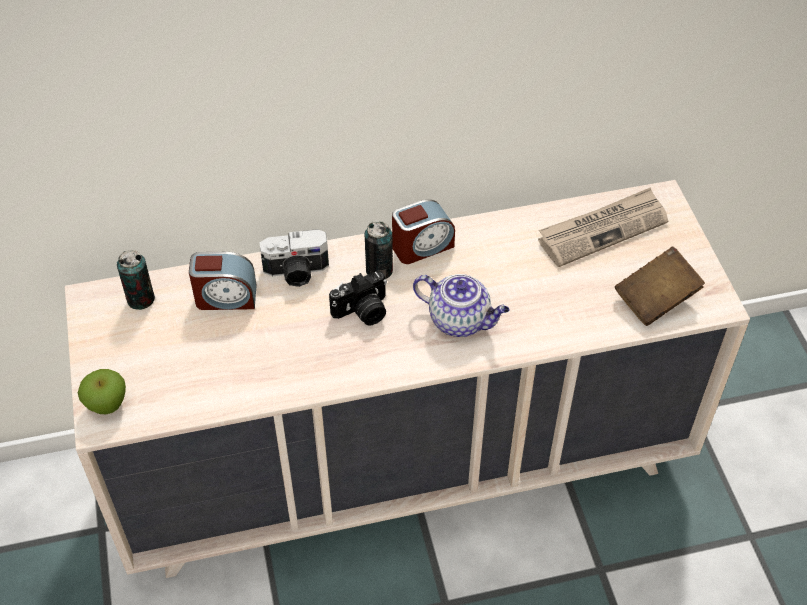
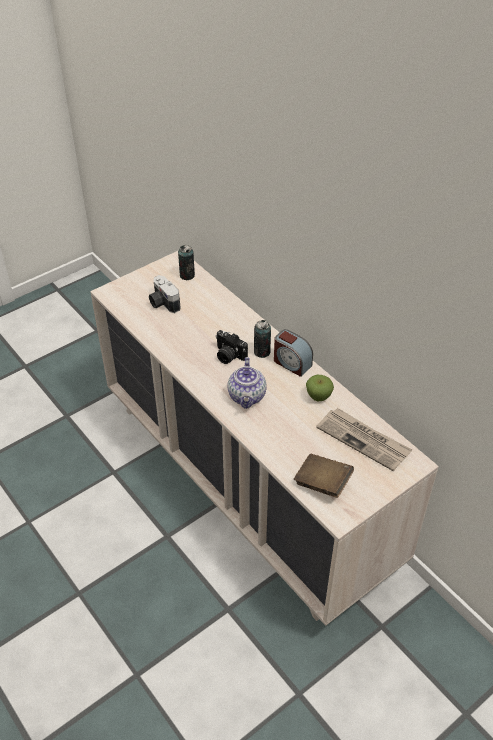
camera: 65 degrees right, 5 degrees down
apple [78,369,126,414] -> apple moved to [306,375,334,401]
alarm clock [189,252,257,310] -> none
camera [260,229,329,287] -> camera moved to [149,275,180,313]

